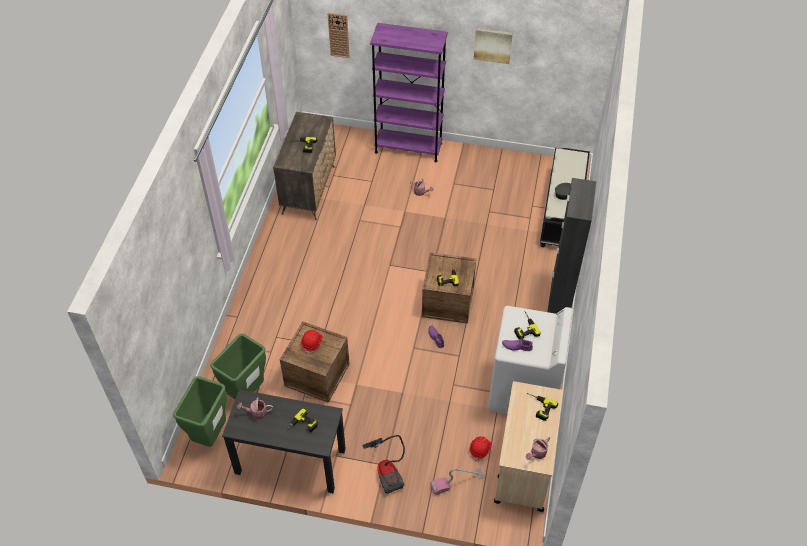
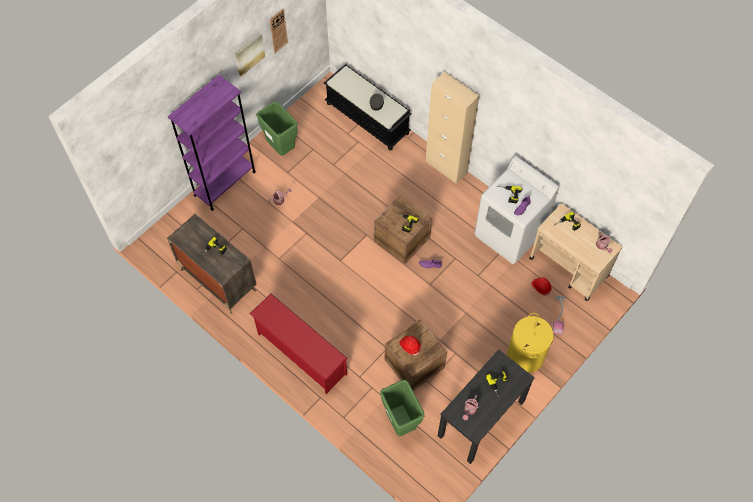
camera: 60 degrees left, 10 degrees up
green trash can [173,376,227,447] -> green trash can moved to [256,101,298,156]
wall clock [328,13,349,58] -> wall clock moved to [270,9,288,53]
vacuum cleaner [362,435,405,494] -> yellow laundry basket [507,313,554,373]
black cabinet [547,178,596,314] -> beige cabinet [425,72,479,184]
none -> red shoe rack [250,294,348,394]

